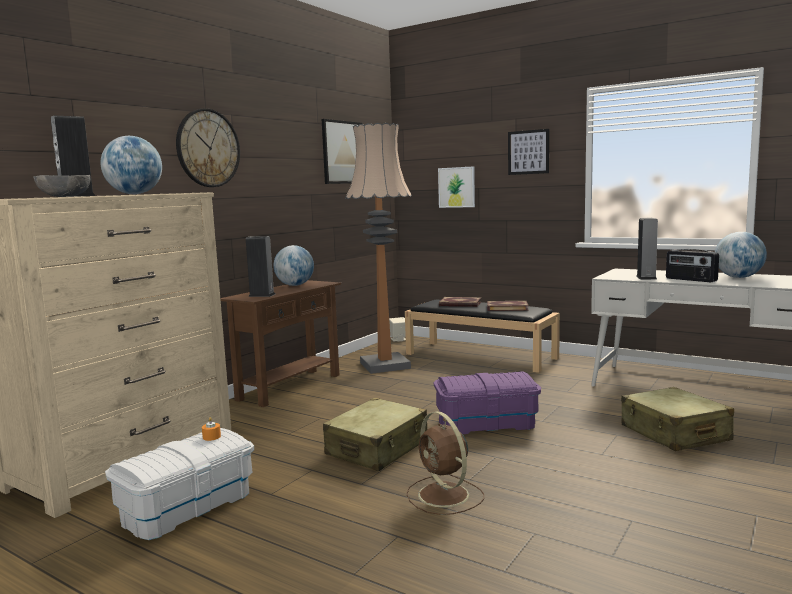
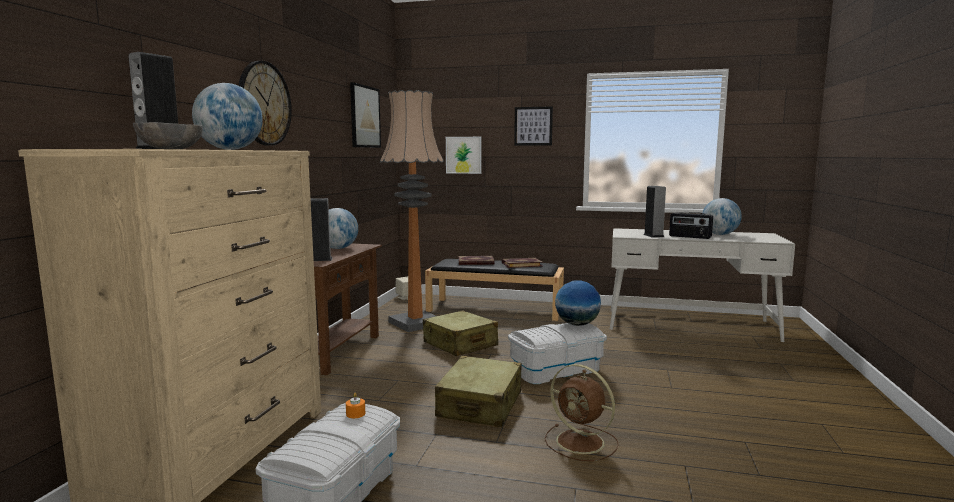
camera: 20 degrees left, 0 degrees up
purple storage box [434,371,541,434] -> white storage box [508,323,607,384]
beige suitcase [621,387,734,451] -> beige suitcase moved to [423,310,498,356]
none -> globe [555,280,601,326]

